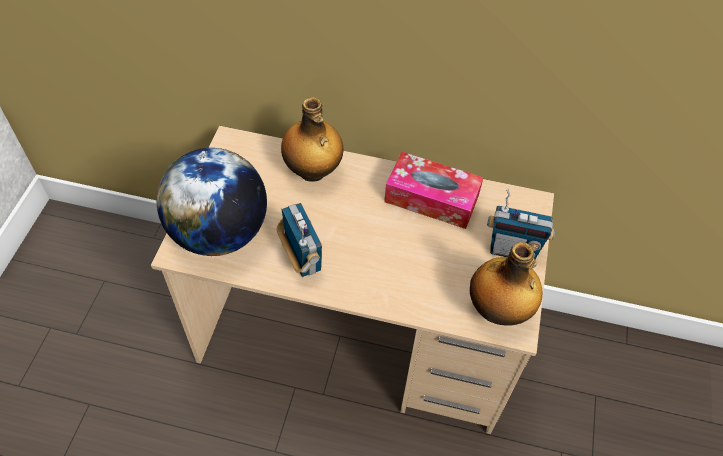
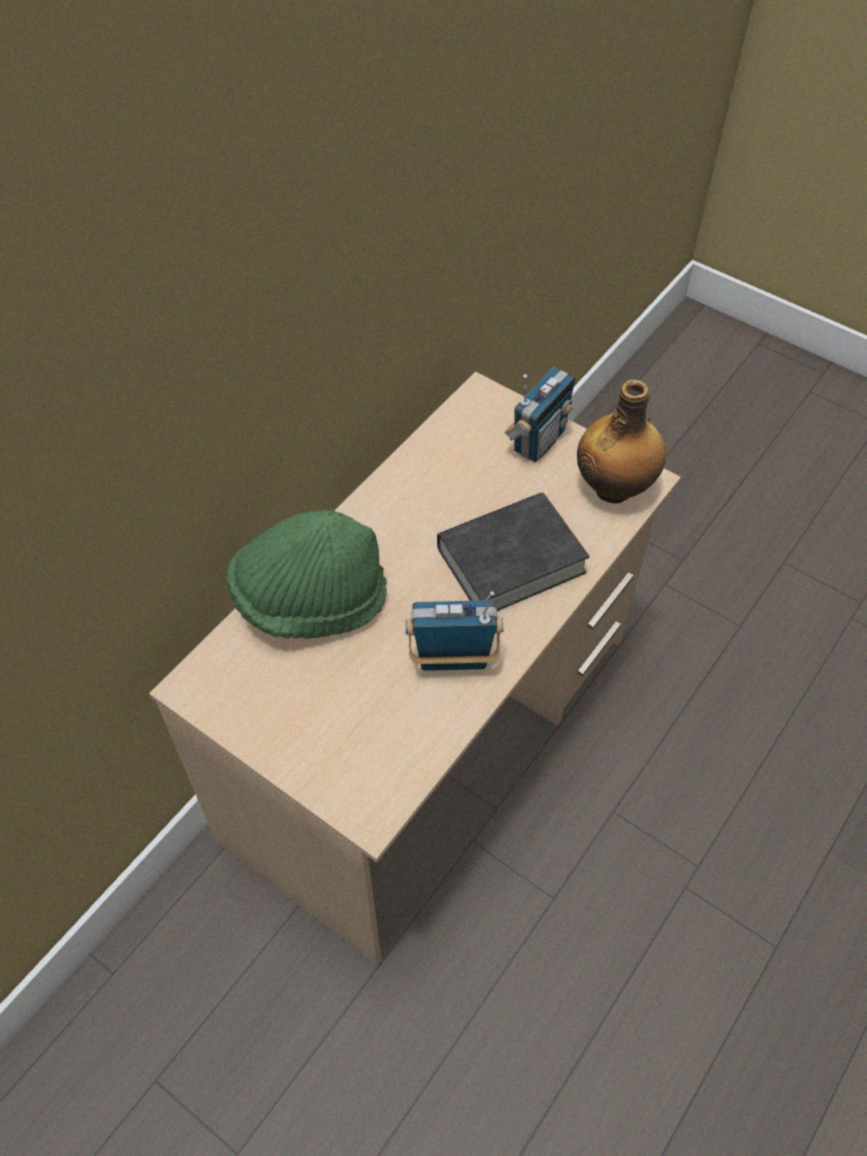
camera: 65 degrees left, 0 degrees up
globe [157,148,267,256] -> none
bottle [281,97,343,182] -> green hat [227,510,387,639]
tissue box [384,152,484,229] -> none
none -> black book [437,492,589,611]

